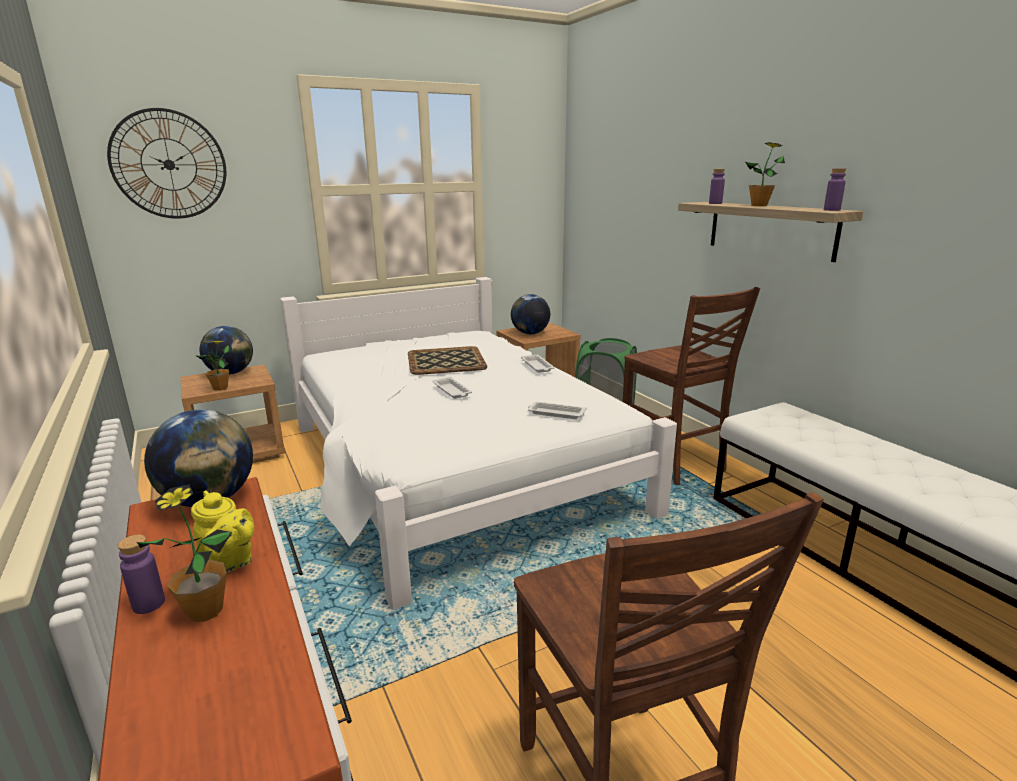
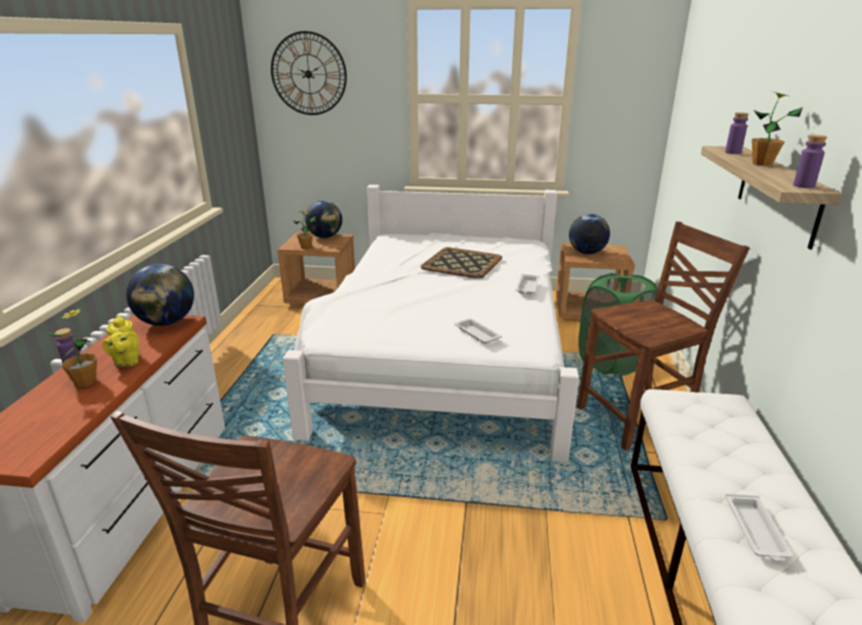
camera: 35 degrees right, 5 degrees up
white tray [433,377,472,399] -> white tray moved to [725,494,793,561]
brown chair [623,287,760,485] -> brown chair turned 120 degrees counterclockwise [577,221,749,451]

